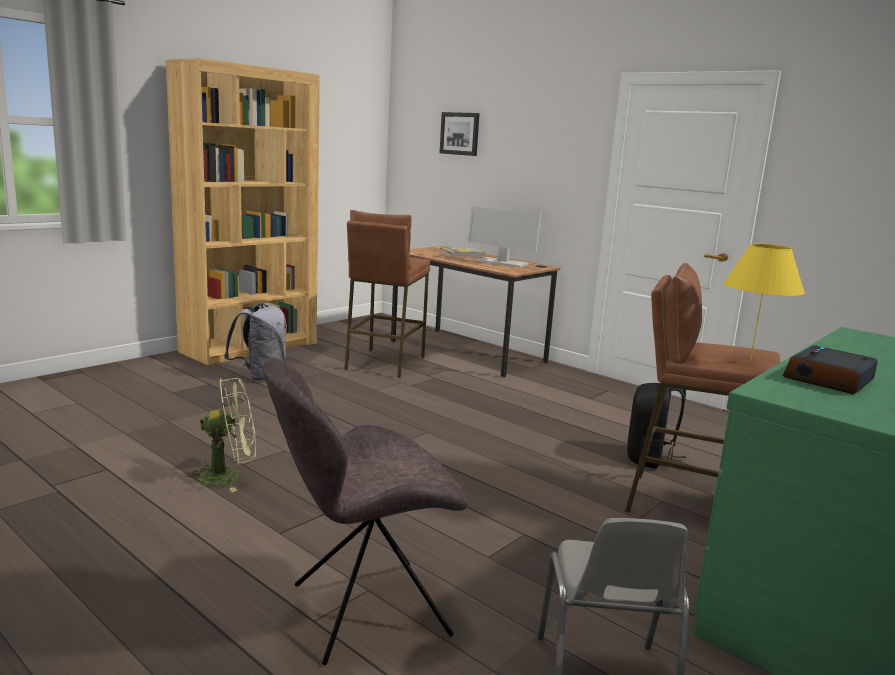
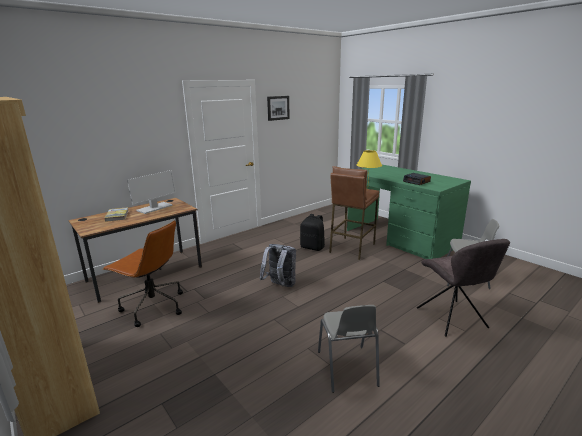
camera: 80 degrees left, 5 degrees up
green fan [186,378,256,492] -> grey chair [318,305,380,393]
grey backpack [224,304,287,381] -> grey backpack moved to [260,244,296,287]
brown stool [344,210,430,378] -> brown office chair [102,220,183,327]
picture [440,112,480,156] -> picture moved to [267,96,290,121]

